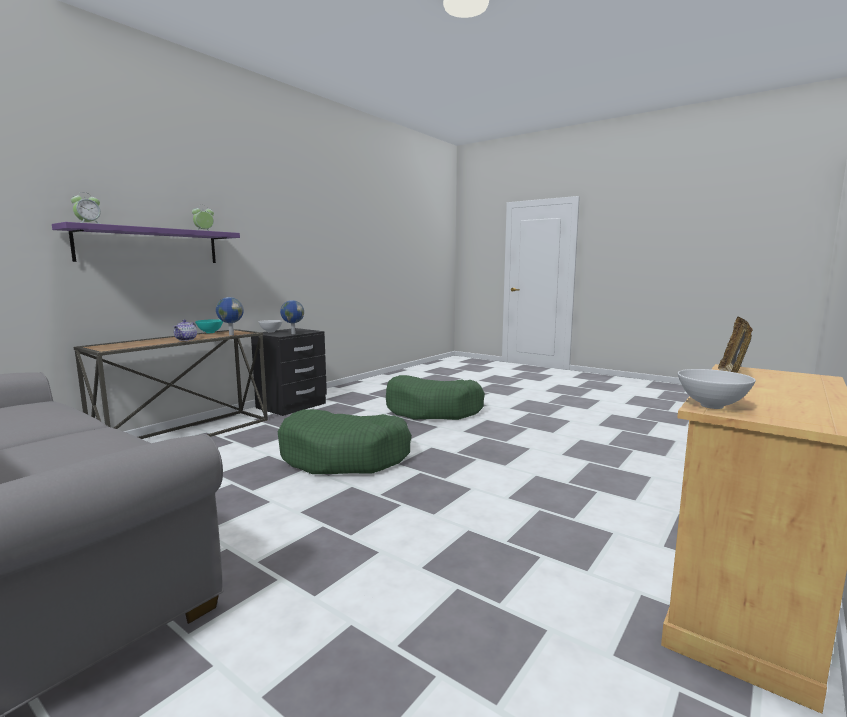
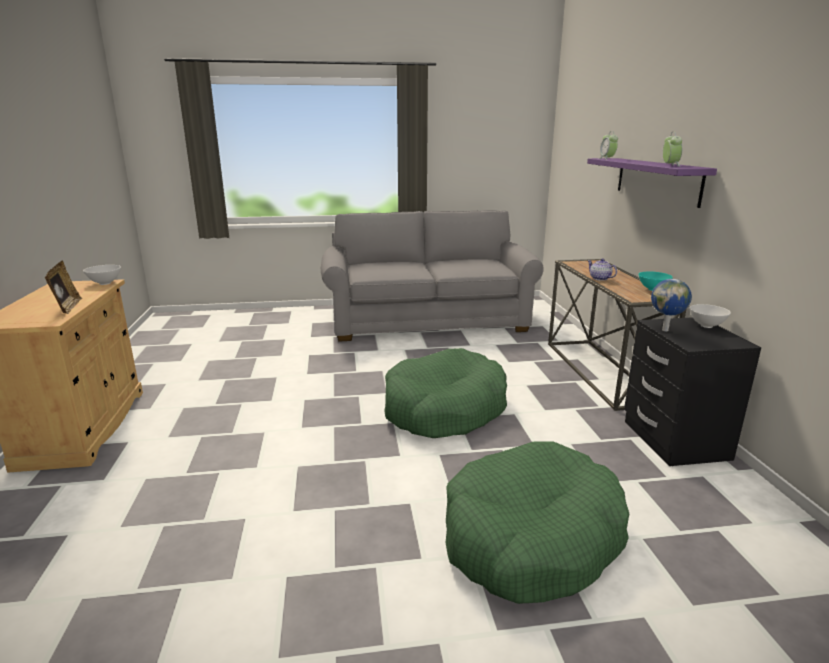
camera: 135 degrees right, 10 degrees up
globe [216,297,243,336] -> none

